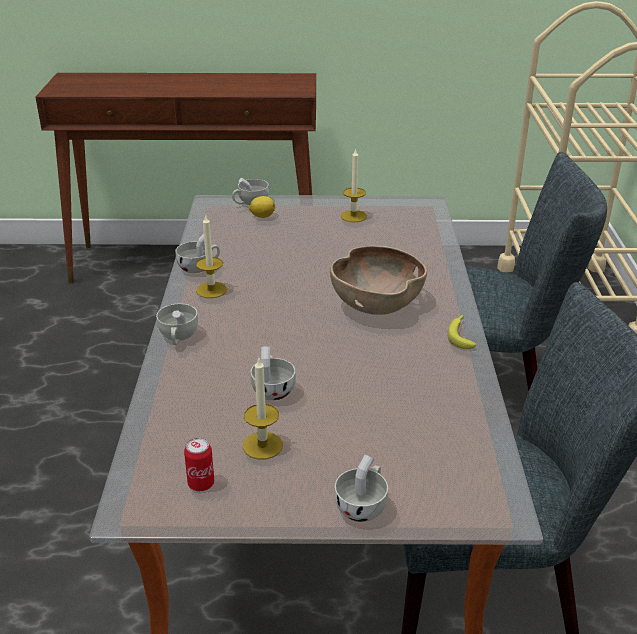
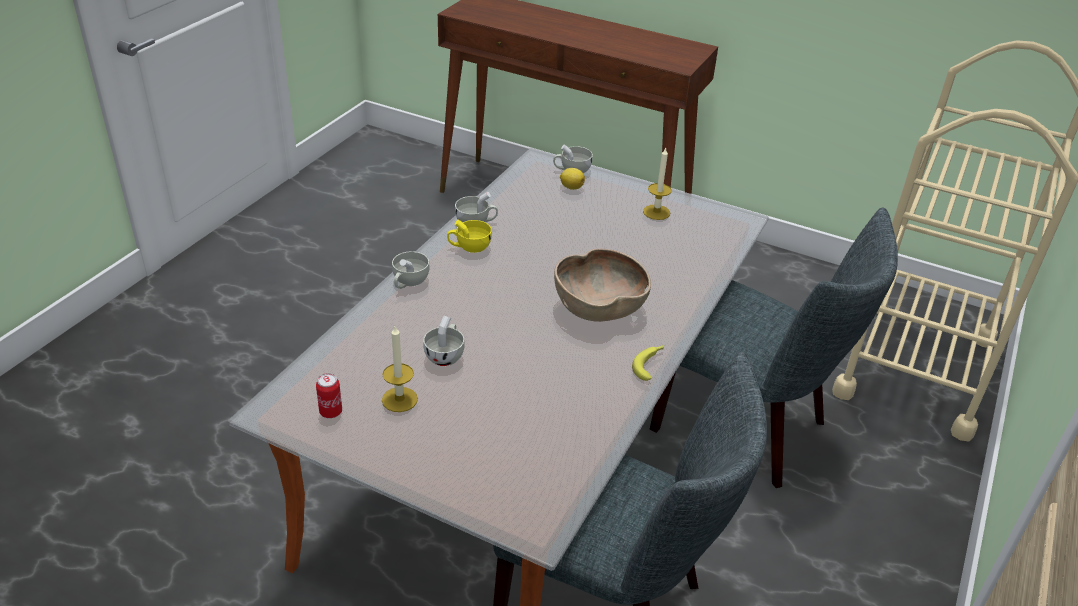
camera: 25 degrees right, 5 degrees up
candle [196,214,227,298] -> yellow cup [447,219,492,253]
white cup [334,454,388,522] -> none

